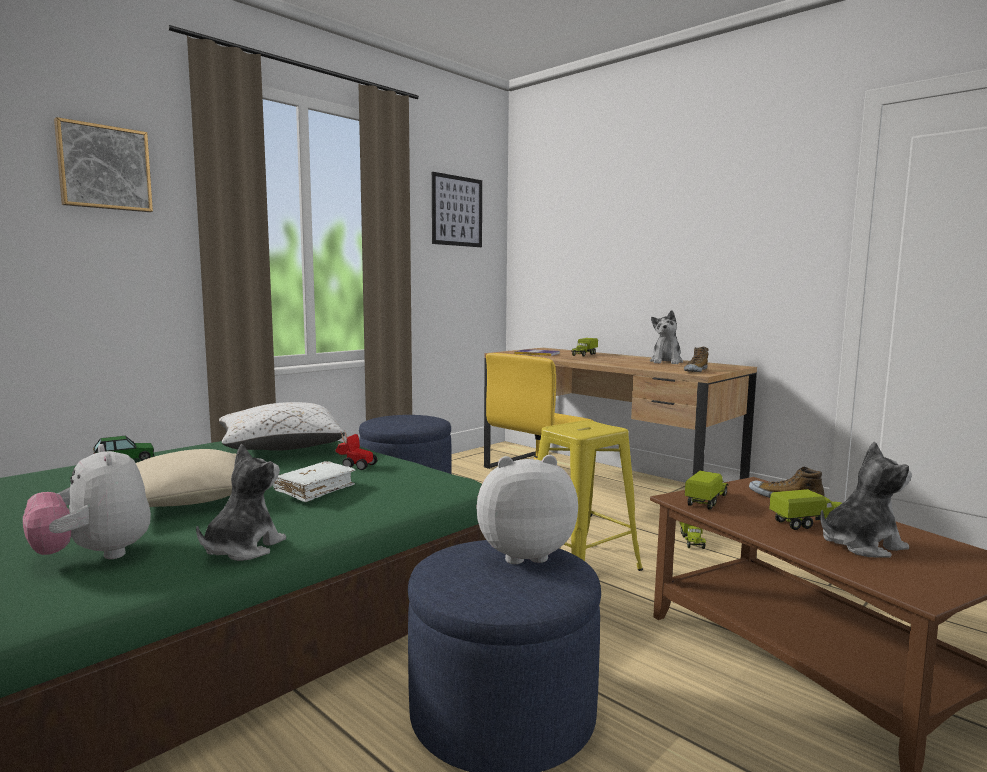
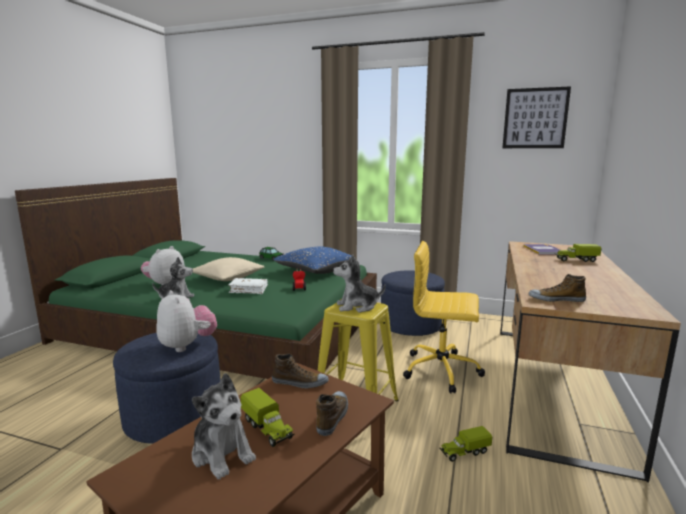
camera: 65 degrees right, 5 degrees up
picture [54,117,153,212] -> none
white pillow [219,402,345,451] -> blue pillow [274,247,356,274]
plush toy [650,310,683,364] -> plush toy moved to [333,255,386,313]
toy truck [685,471,728,510] -> shoe [272,354,329,388]

